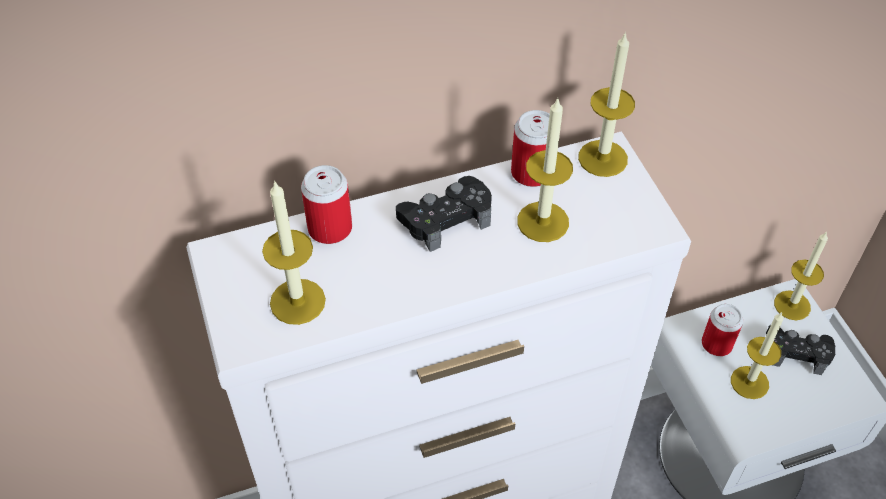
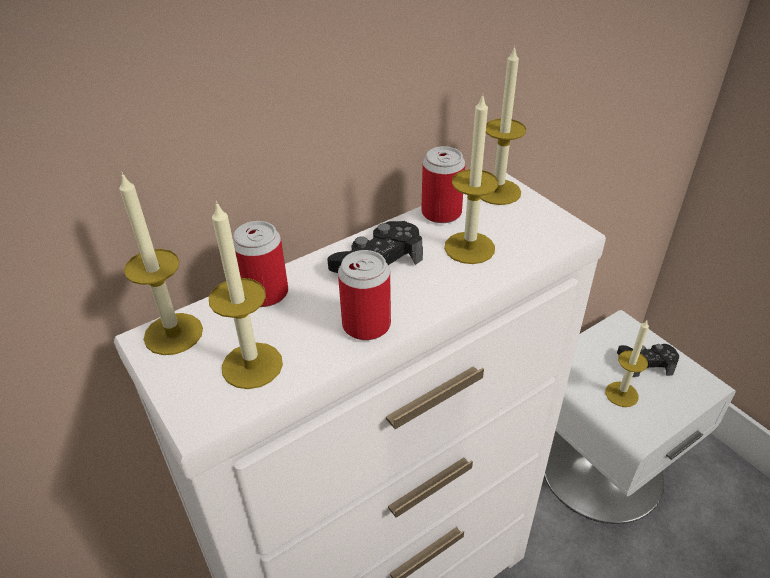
camera: 15 degrees left, 10 degrees down
can [702,304,743,356] -> can moved to [338,250,391,340]
candle [774,231,828,320] -> candle moved to [119,172,203,355]

